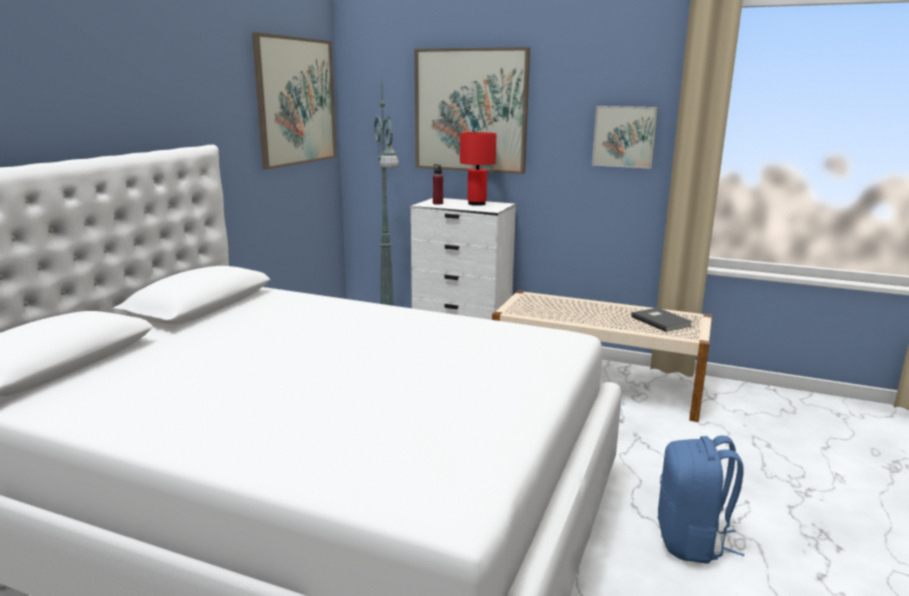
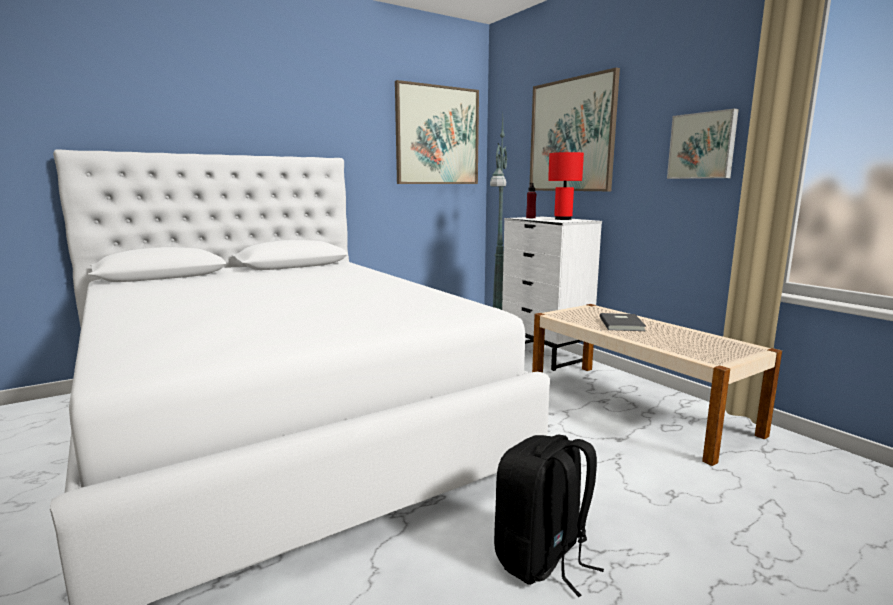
camera: 35 degrees right, 5 degrees down
grey book [631,307,693,332] -> grey book moved to [600,313,646,331]
blue backpack [658,435,744,564] -> black backpack [494,434,604,597]

